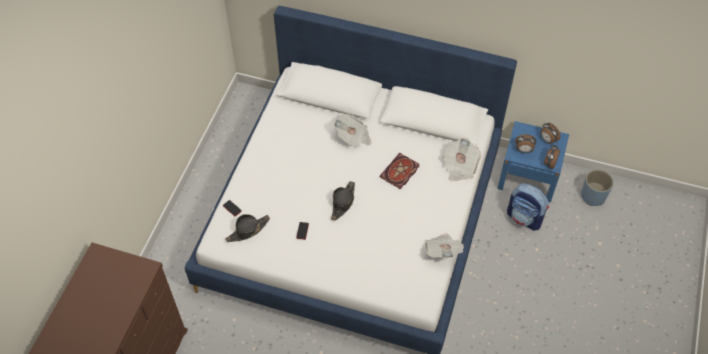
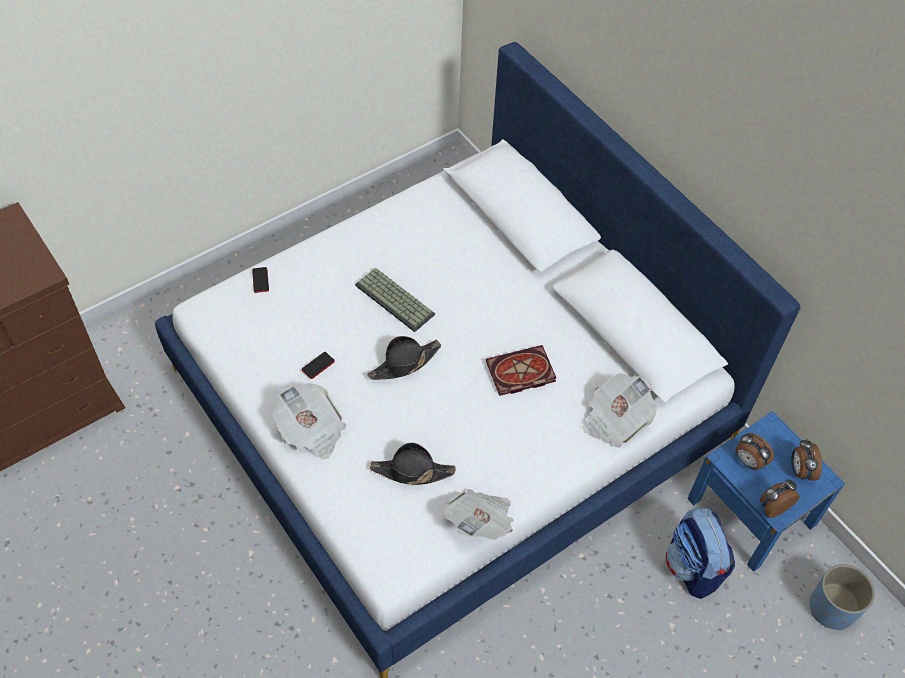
camera: 35 degrees right, 0 degrees up
black hat [225,214,270,242] -> black hat moved to [370,442,456,485]
newspaper [333,114,372,146] -> newspaper moved to [273,383,346,459]
none -> keyboard [355,268,435,332]

